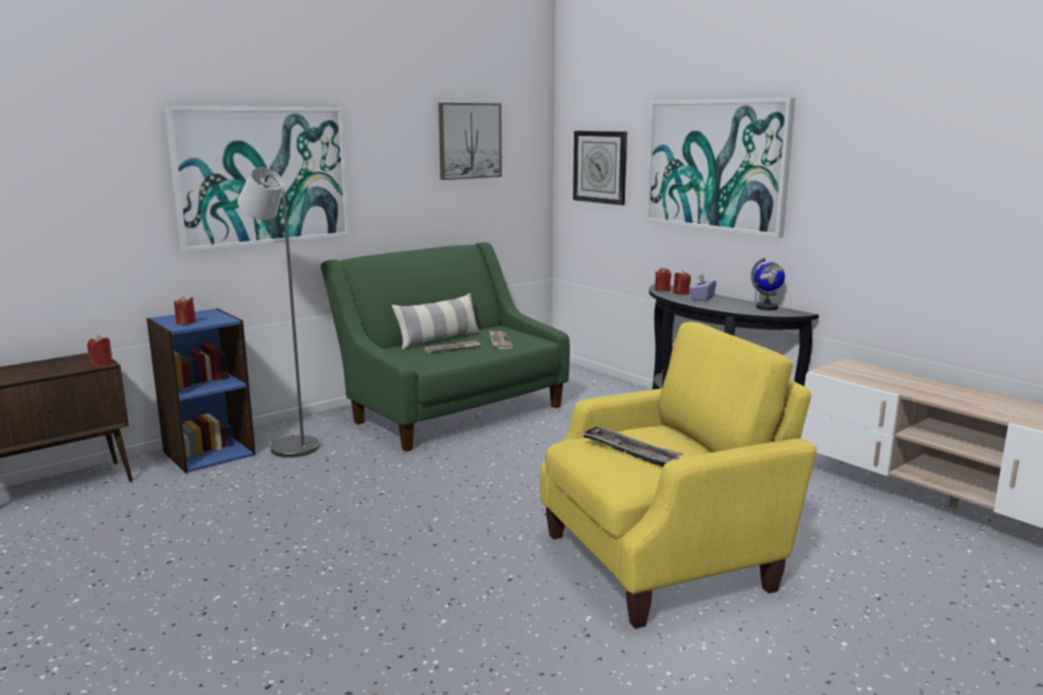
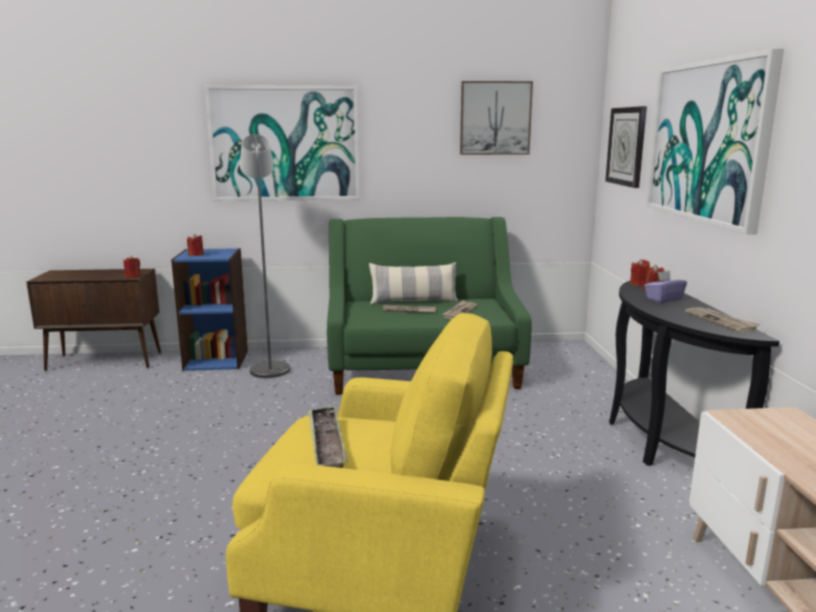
camera: 35 degrees right, 0 degrees up
globe [751,257,785,310] -> newspaper [685,307,761,333]

